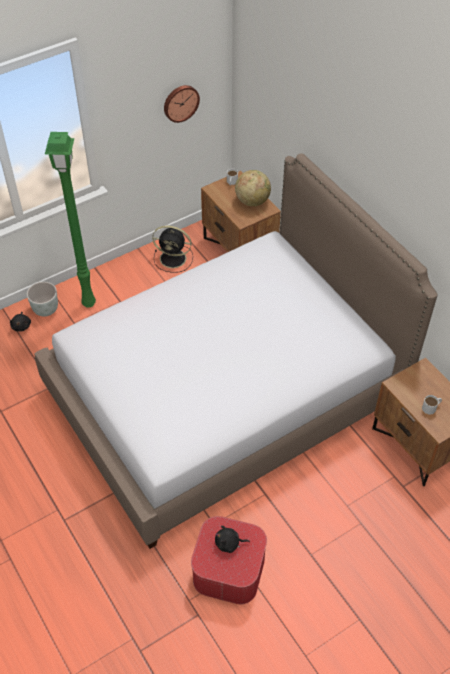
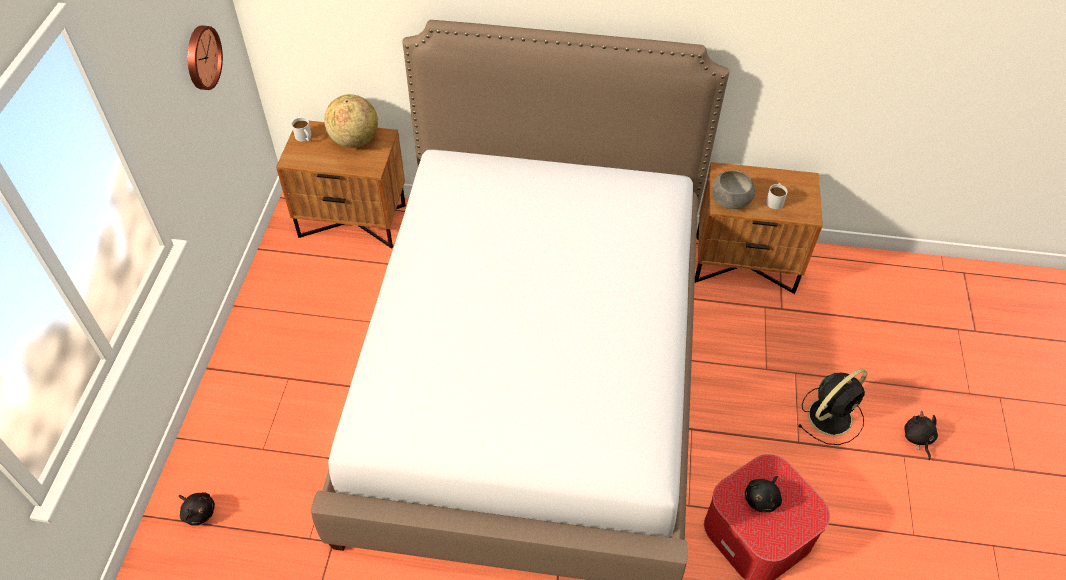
camera: 50 degrees left, 0 degrees up
grey planter [27,282,58,317] -> none
green floor lamp [45,132,96,308] -> none
black fan [152,226,193,273] -> black fan moved to [797,368,867,445]
none -> grey bowl [712,170,755,209]
none -> black plush toy [904,411,938,460]

